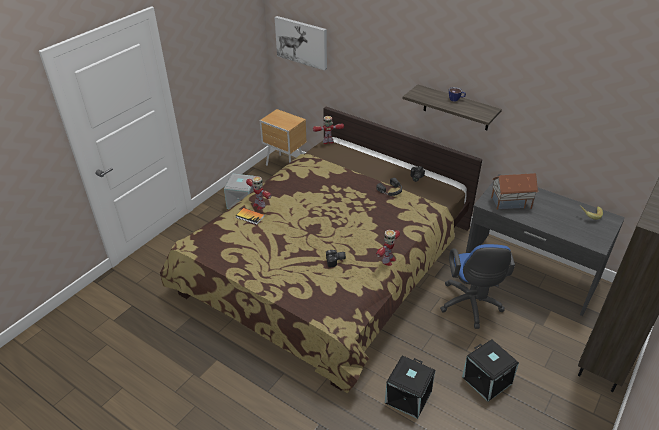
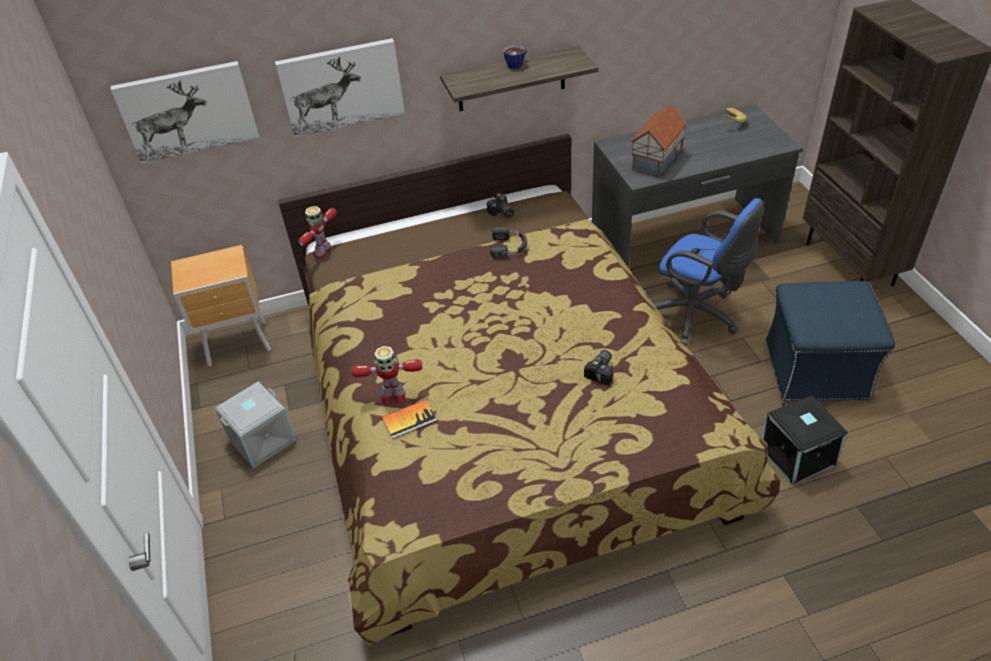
camera: 50 degrees left, 5 degrees up
toy robot [376,230,400,266] -> none
black storage box [462,339,519,402] -> blue ottoman [766,281,895,401]
none -> picture [275,38,405,137]

